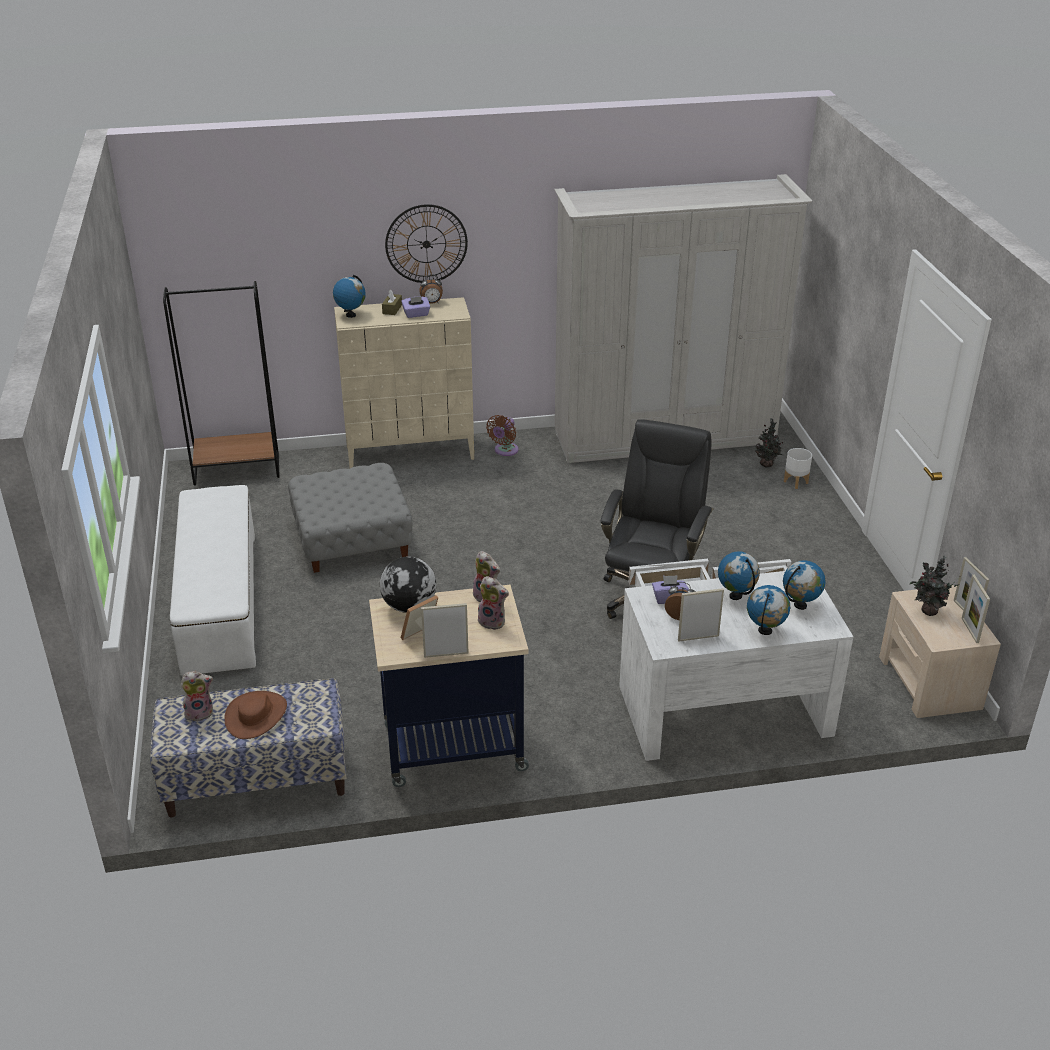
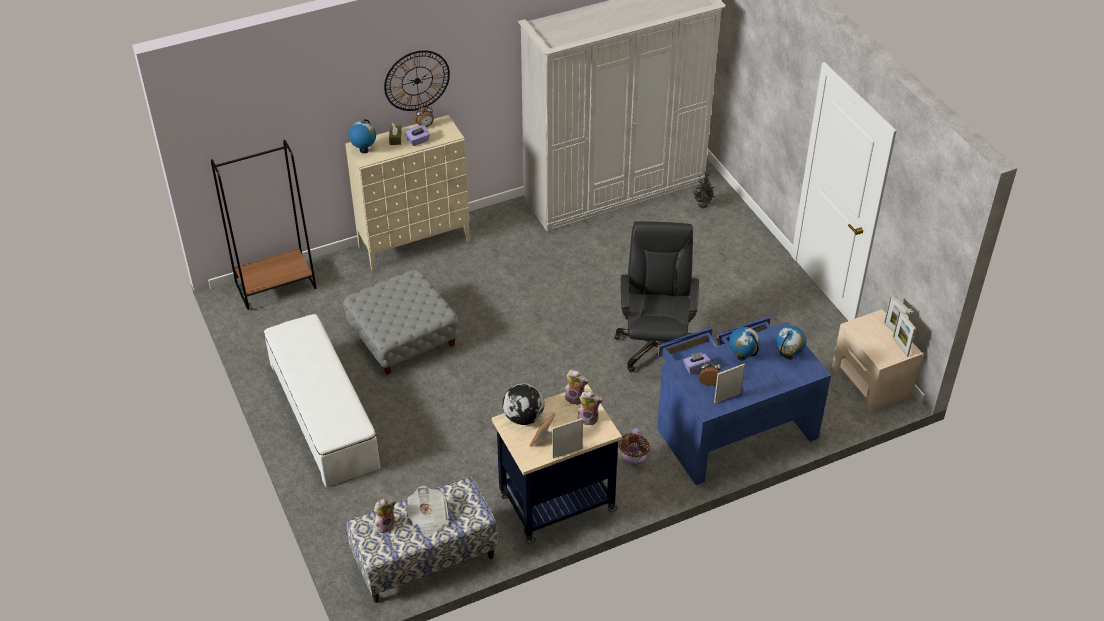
camera: 15 degrees left, 10 degrees up
brown hat [224,691,287,739] -> newspaper [407,486,448,537]
brown fan [486,415,519,456] -> brown fan moved to [618,428,650,465]
white desk [619,559,853,761] -> blue desk [657,316,831,485]
globe [747,585,790,635] -> none
white planter [784,448,812,489] -> none
potted plant [910,556,958,616] -> none

